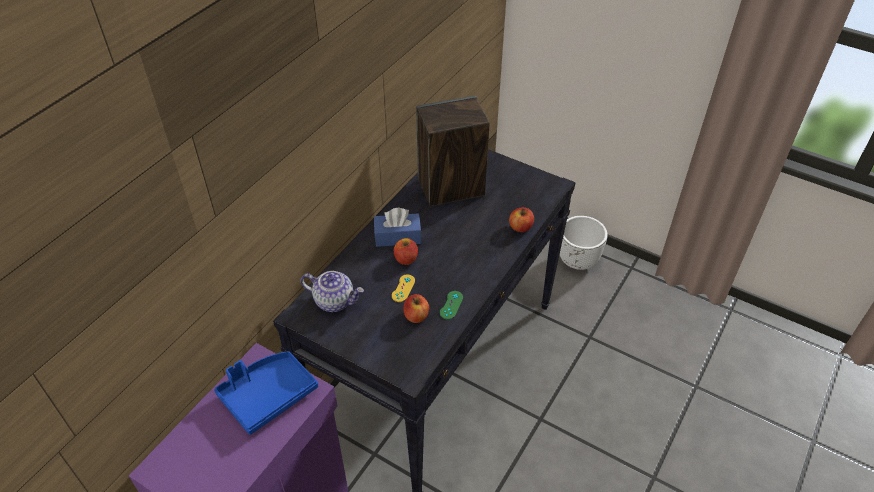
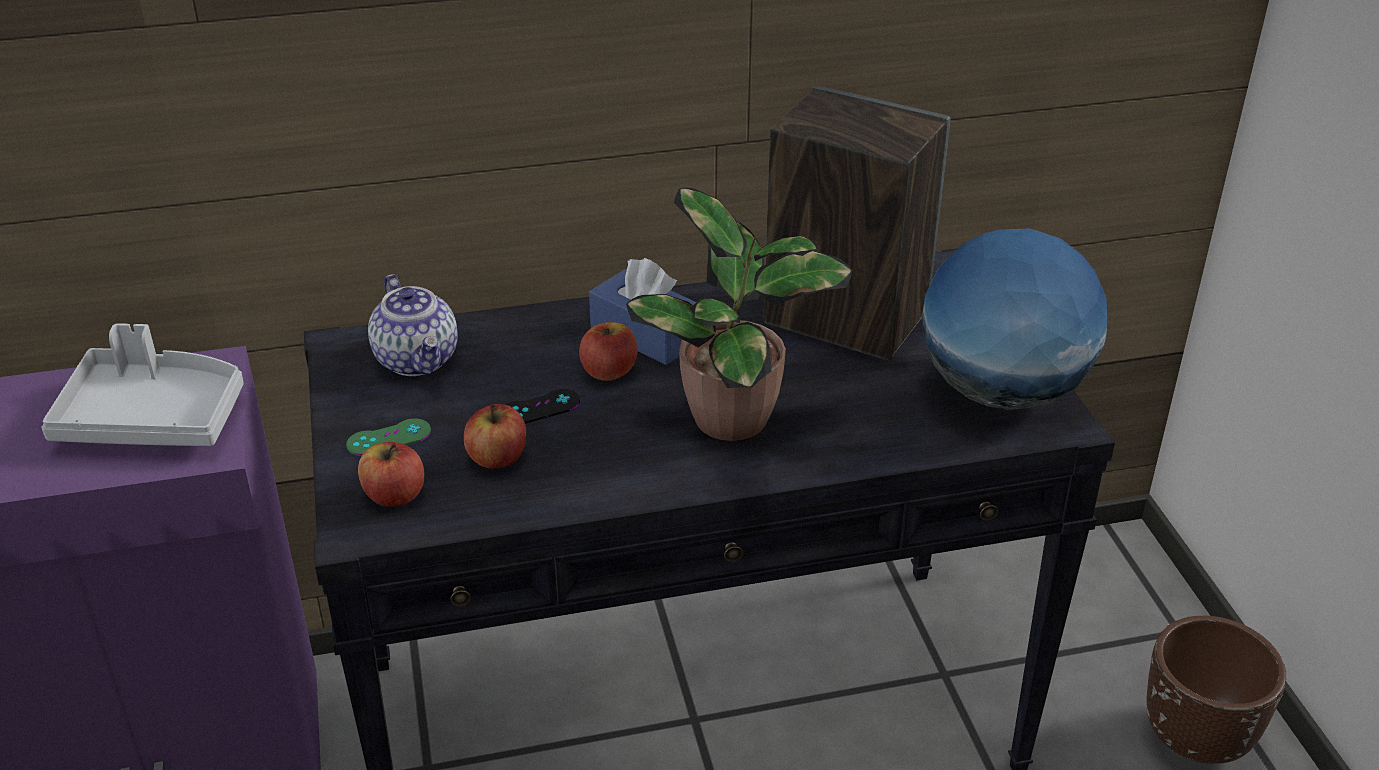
camera: 45 degrees right, 10 degrees down
blue tray [214,351,318,435] -> grey tray [41,323,244,446]
yellow game controller [392,275,415,302] -> black game controller [506,389,580,424]
green game controller [440,291,463,319] -> green game controller moved to [346,419,431,456]
apple [509,207,534,232] -> apple moved to [358,442,424,507]
white planter [560,216,607,270] -> brown planter [1146,616,1286,764]
none -> potted plant [626,188,852,441]
none -> globe [922,228,1107,410]

